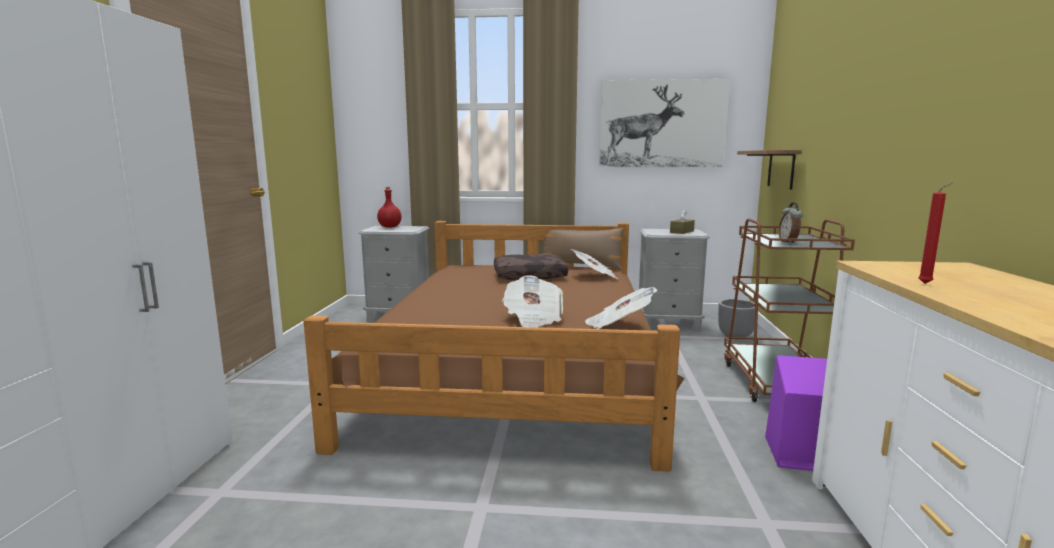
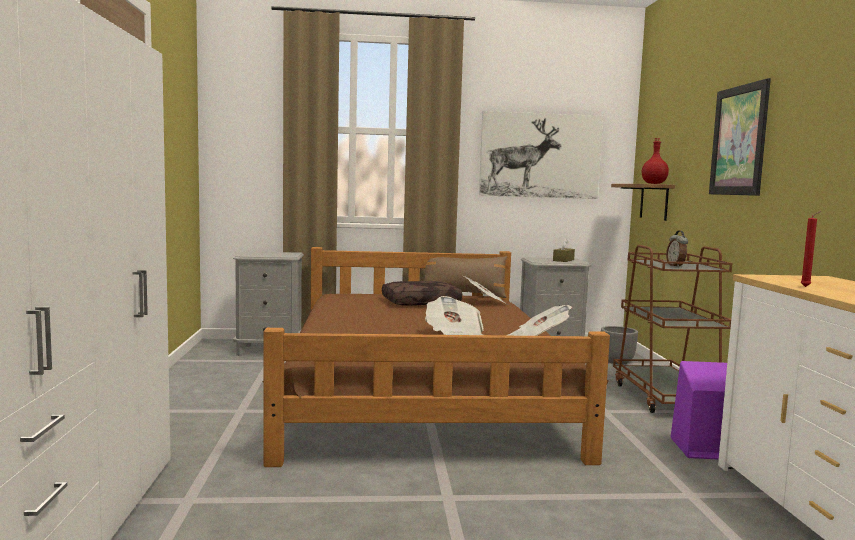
camera: 10 degrees left, 5 degrees down
red bottle [377,187,402,228] -> red bottle moved to [642,138,669,184]
none -> picture [709,78,771,196]

